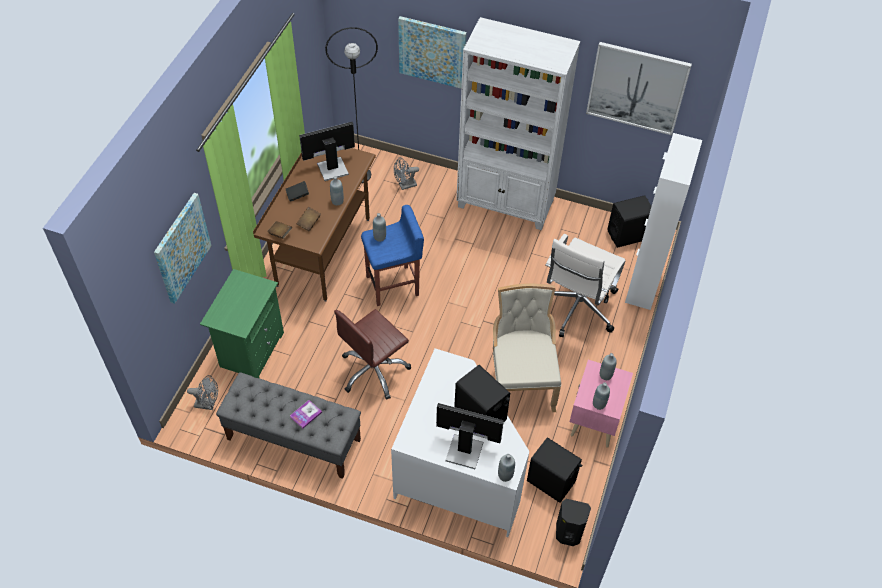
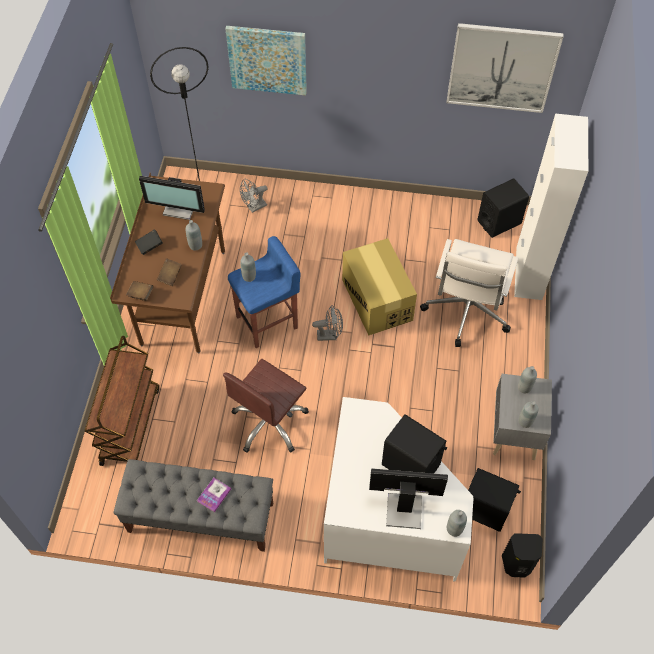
camera: 10 degrees left, 5 degrees up
picture [154,193,212,304] -> none
grey fan [187,375,218,410] -> grey fan moved to [312,305,343,341]
green nightstand [200,269,284,378] -> brown cart [85,336,159,466]
monitor [299,122,355,181] -> monitor turned 135 degrees counterclockwise [139,176,205,220]
white bookcase [456,17,580,230] -> none
beige chair [493,283,561,412] -> none
pink nightstand [570,360,633,448] -> grey nightstand [493,374,552,460]
none -> cardboard box [342,238,417,335]

